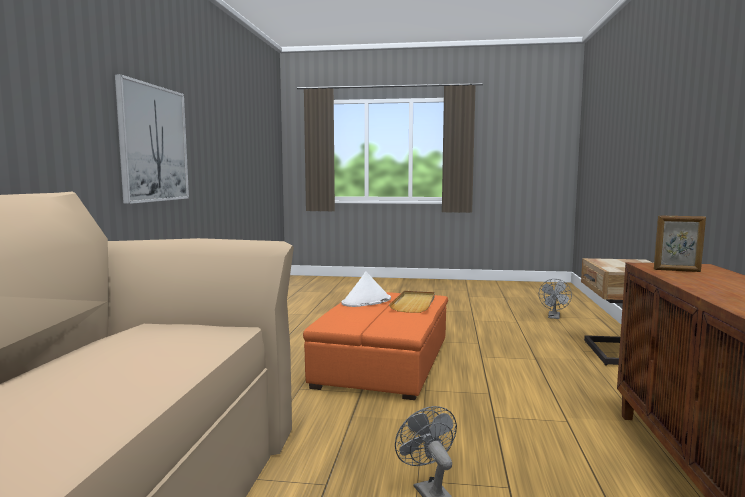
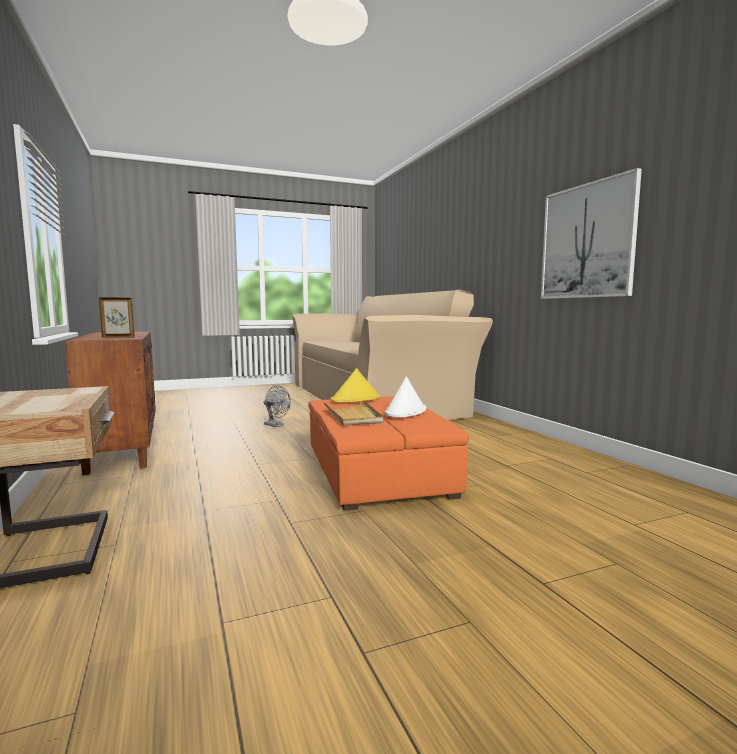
camera: 150 degrees right, 0 degrees up
grey fan [539,279,572,319] -> none
none -> yellow hat [331,368,380,402]

